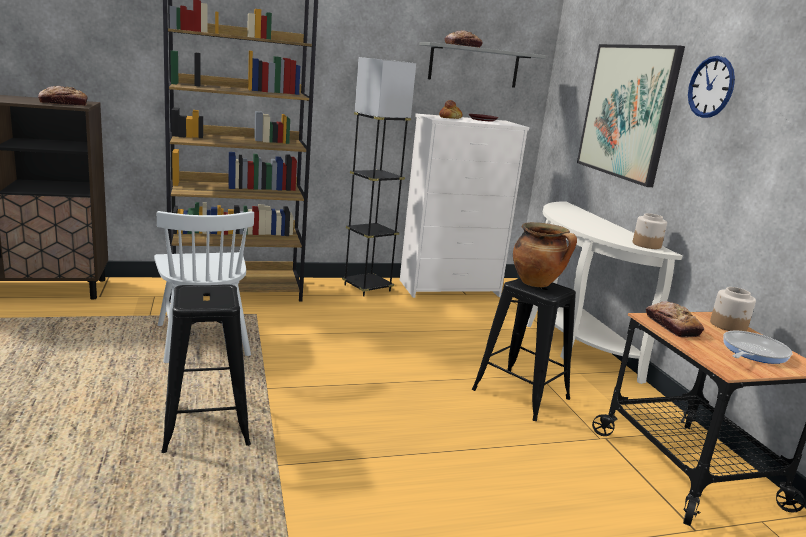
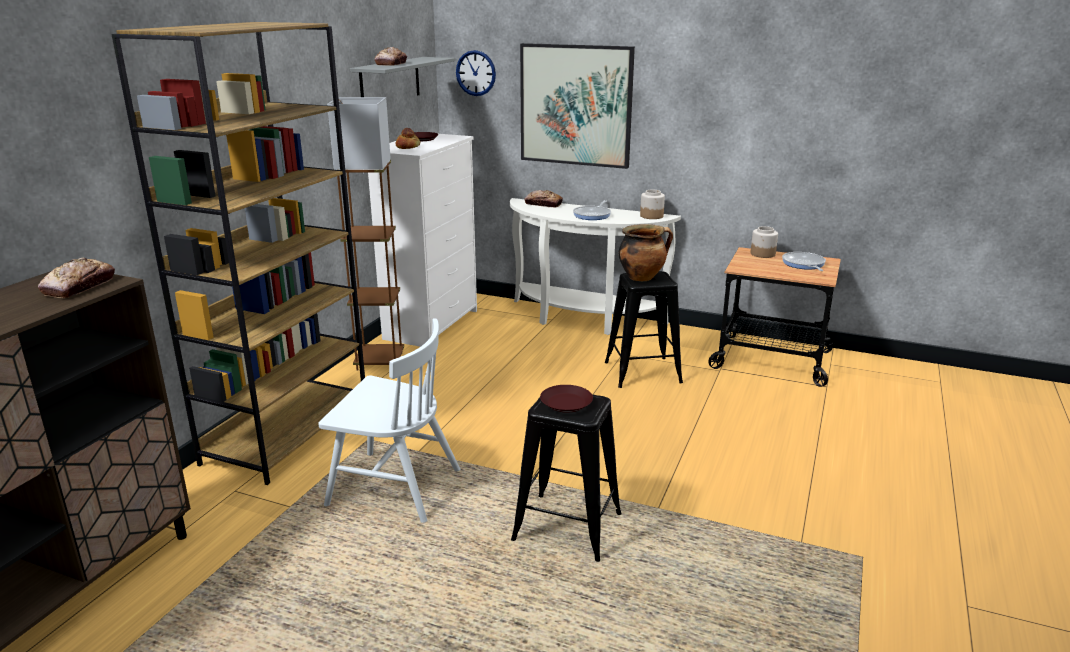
camera: 50 degrees left, 5 degrees up
grey floor lamp [342,57,416,296] -> brown floor lamp [327,97,404,370]
bread [646,301,704,338] -> bread moved to [524,190,563,207]
wall clock [688,56,735,118] -> wall clock moved to [456,50,496,96]
none -> brown plate [540,385,593,413]
none -> frying pan [573,200,611,220]

